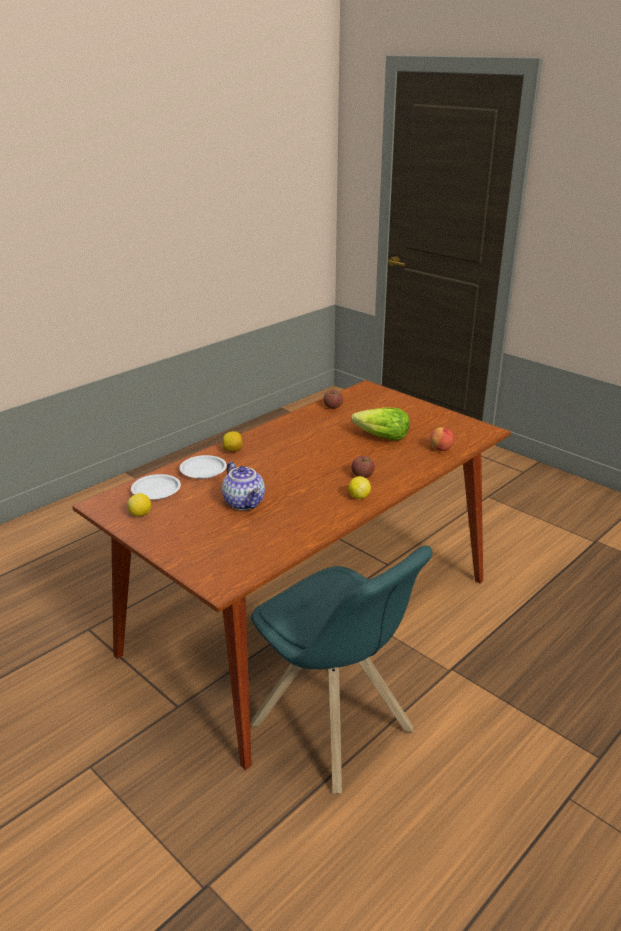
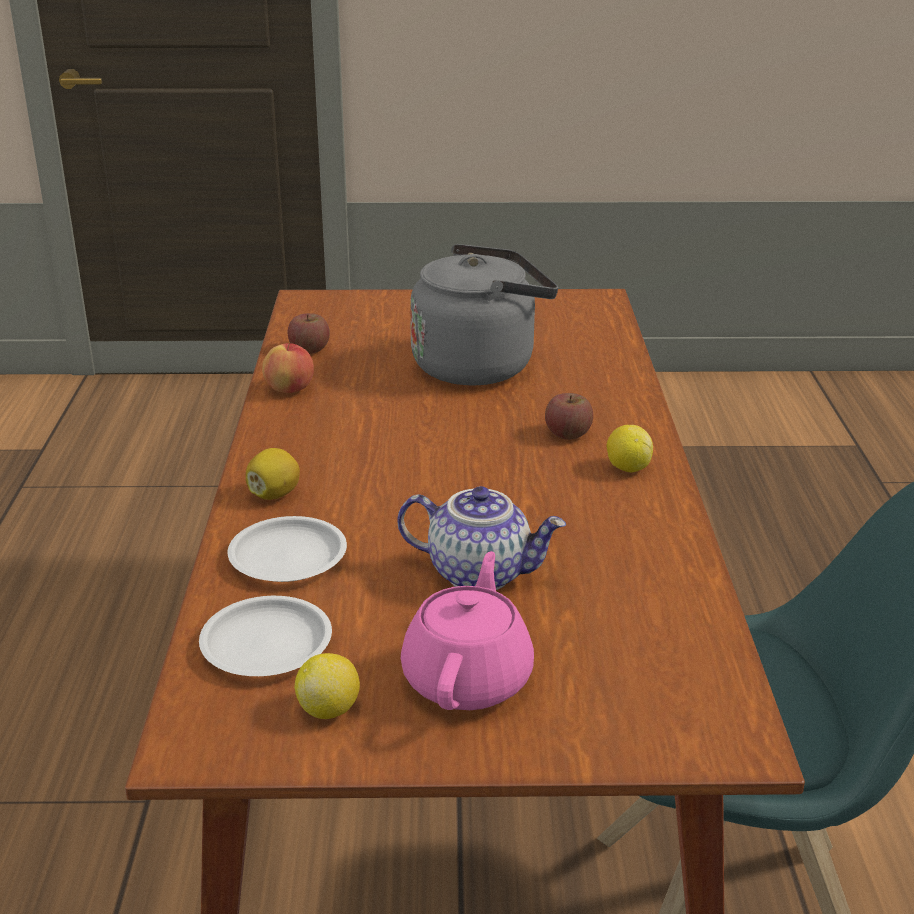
camera: 45 degrees left, 0 degrees up
lettuce [351,407,410,441] -> grey kettle [410,244,558,386]
apple [430,427,454,451] -> apple moved to [262,343,314,393]
none -> pink teapot [401,551,534,710]

